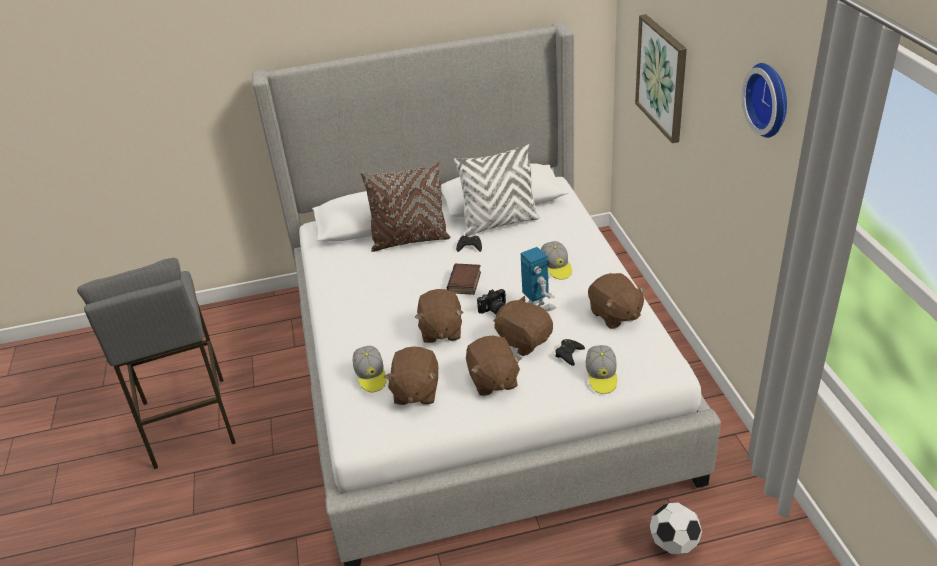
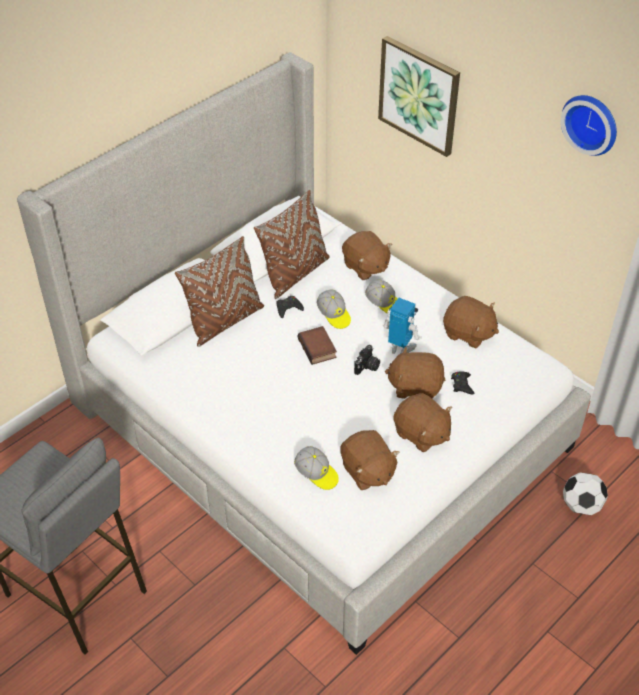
camera: 35 degrees left, 10 degrees up
brown plush toy [414,289,464,343] -> brown plush toy moved to [342,231,392,280]
white pillow [454,144,540,236] -> brown pillow [254,190,330,299]
cap [586,345,617,394] -> cap moved to [317,289,351,329]

